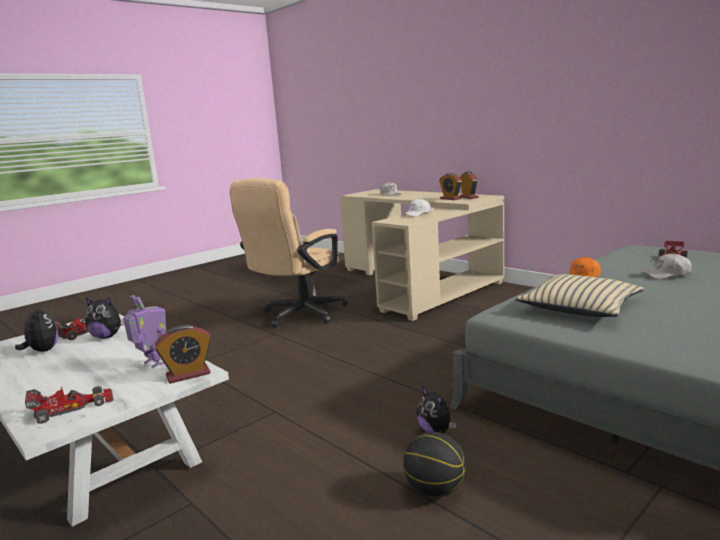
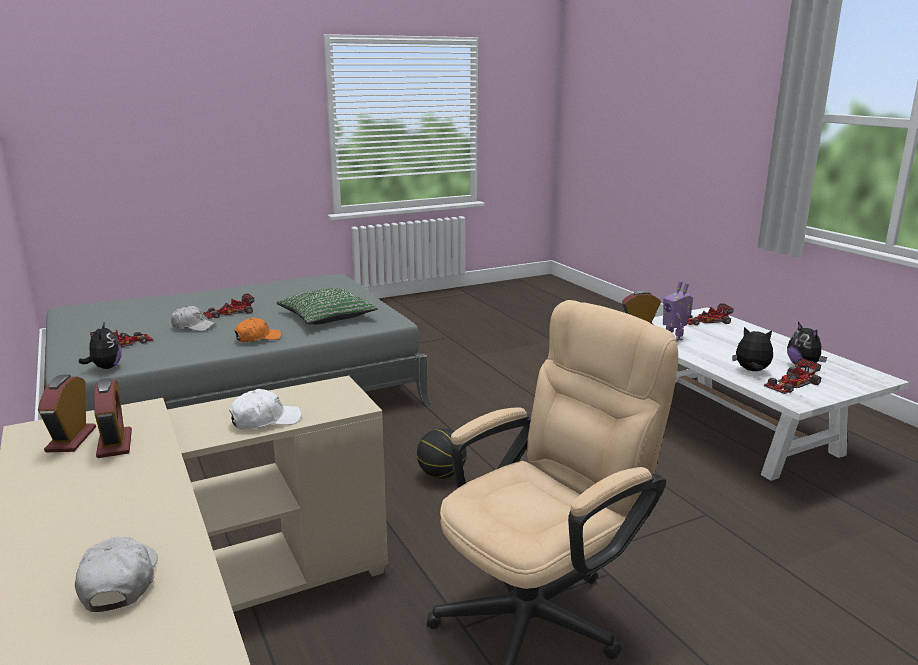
camera: 165 degrees left, 5 degrees up
basketball [403,432,466,497] -> basketball moved to [417,428,467,479]
plush toy [417,387,456,433] -> plush toy moved to [79,321,122,369]
beige pillow [515,274,645,317] -> green pillow [276,288,378,324]
none -> toy car [203,293,254,319]

